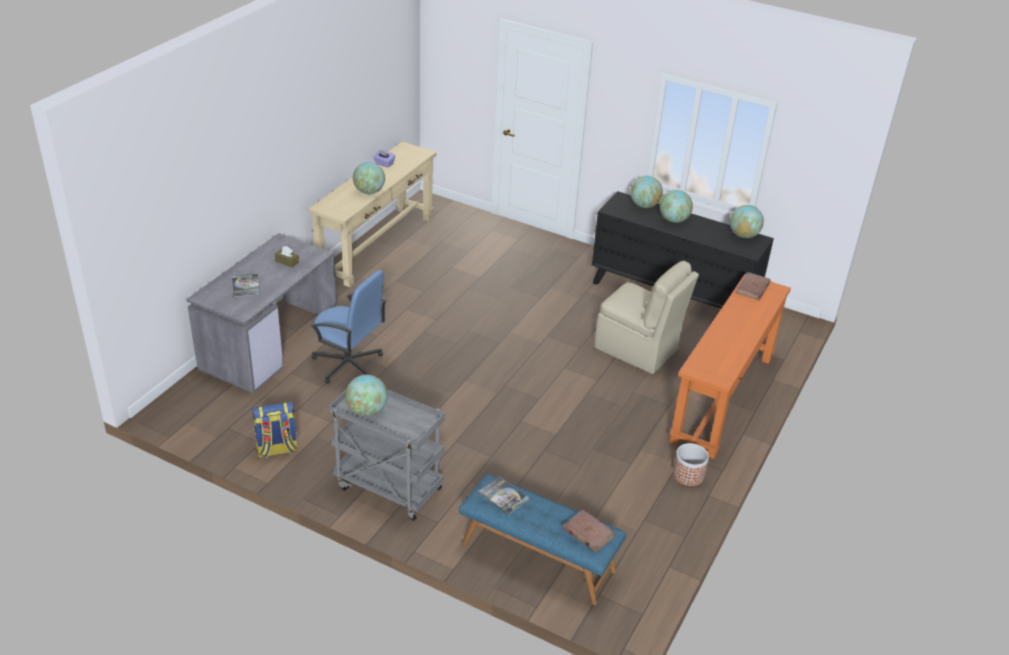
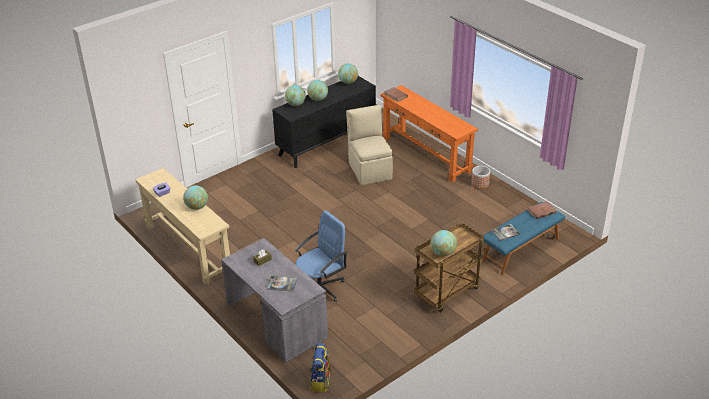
camera: 65 degrees left, 0 degrees up
backpack [252,402,299,458] -> backpack moved to [309,343,332,392]
grey cart [329,390,445,521] -> brown cart [414,222,484,313]
beige chair [595,261,699,374] -> beige chair turned 75 degrees counterclockwise [346,105,393,185]

